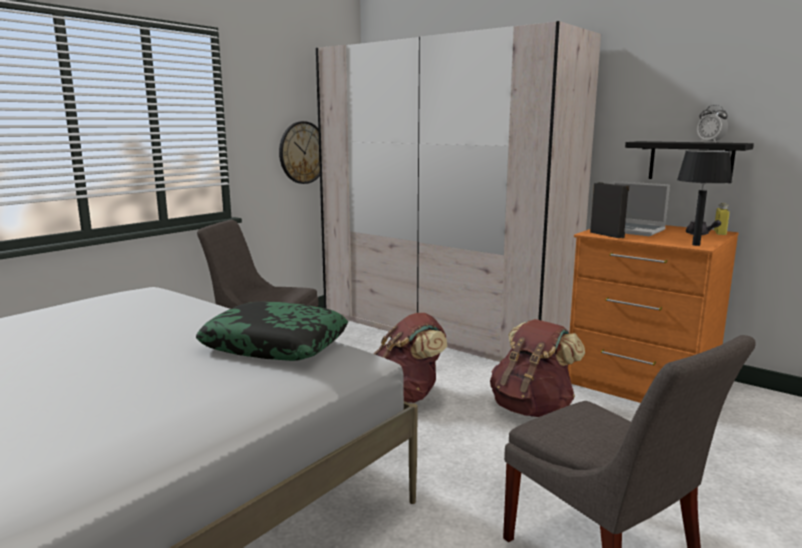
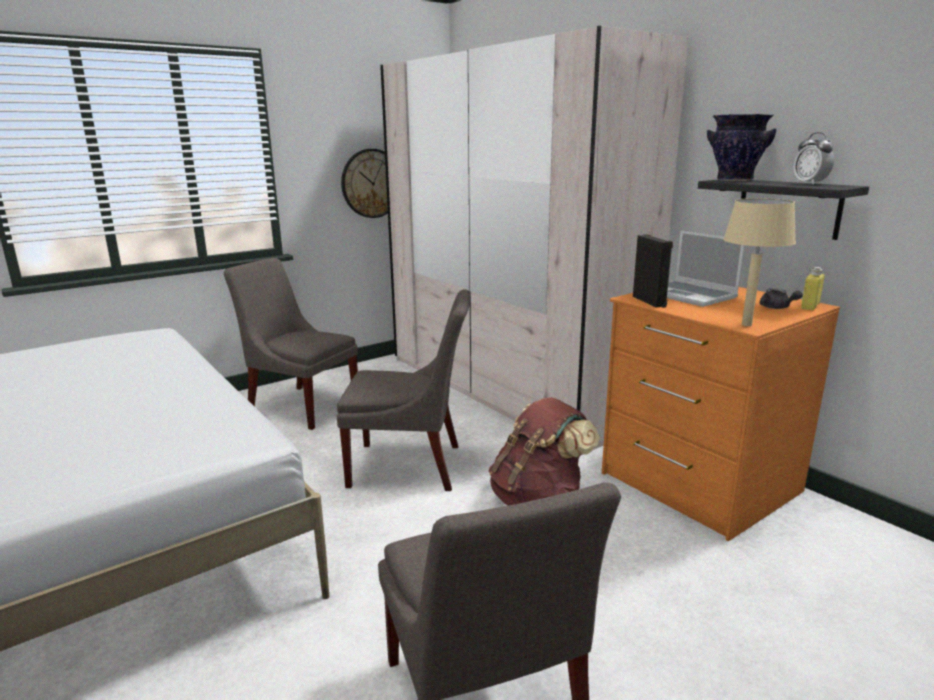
camera: 15 degrees right, 5 degrees up
pillow [196,301,348,361] -> none
brown backpack [373,313,447,403] -> grey chair [337,289,471,491]
black table lamp [677,150,732,246] -> beige table lamp [723,198,796,326]
none -> vase [707,114,776,181]

